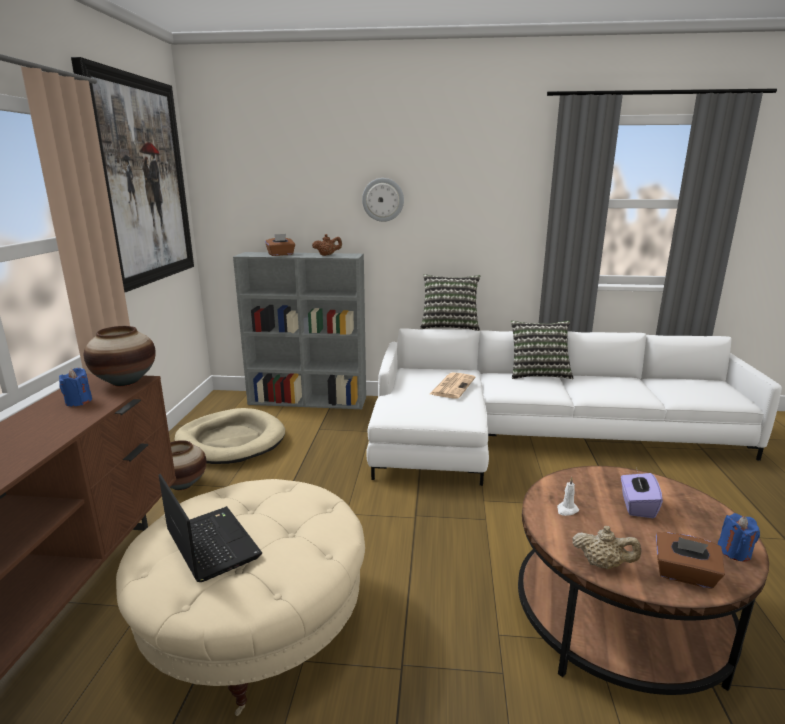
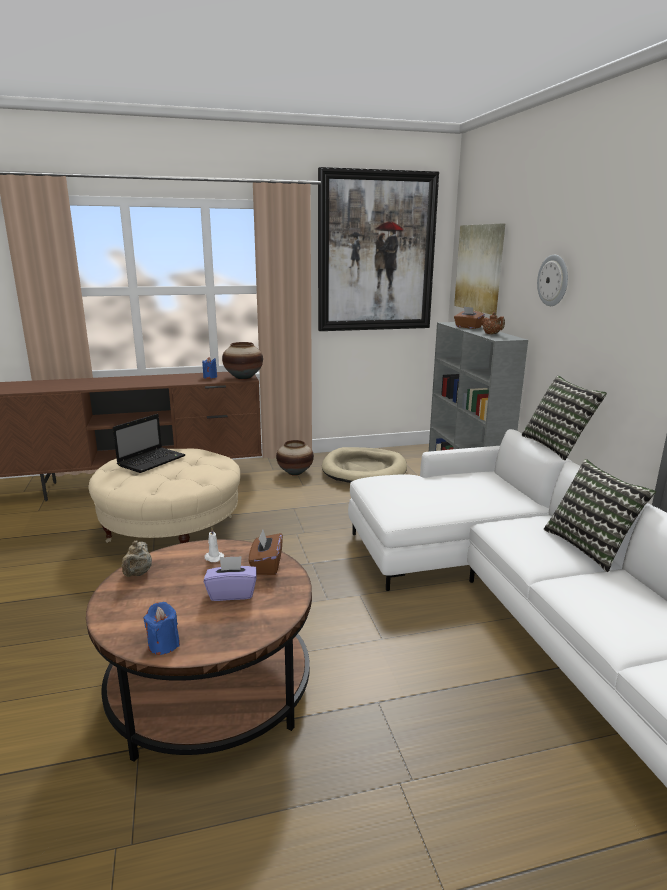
camera: 70 degrees right, 0 degrees up
newspaper [430,372,475,399] -> none
brown tissue box [656,532,725,589] -> brown tissue box moved to [249,530,283,575]
none -> picture [454,224,505,315]

